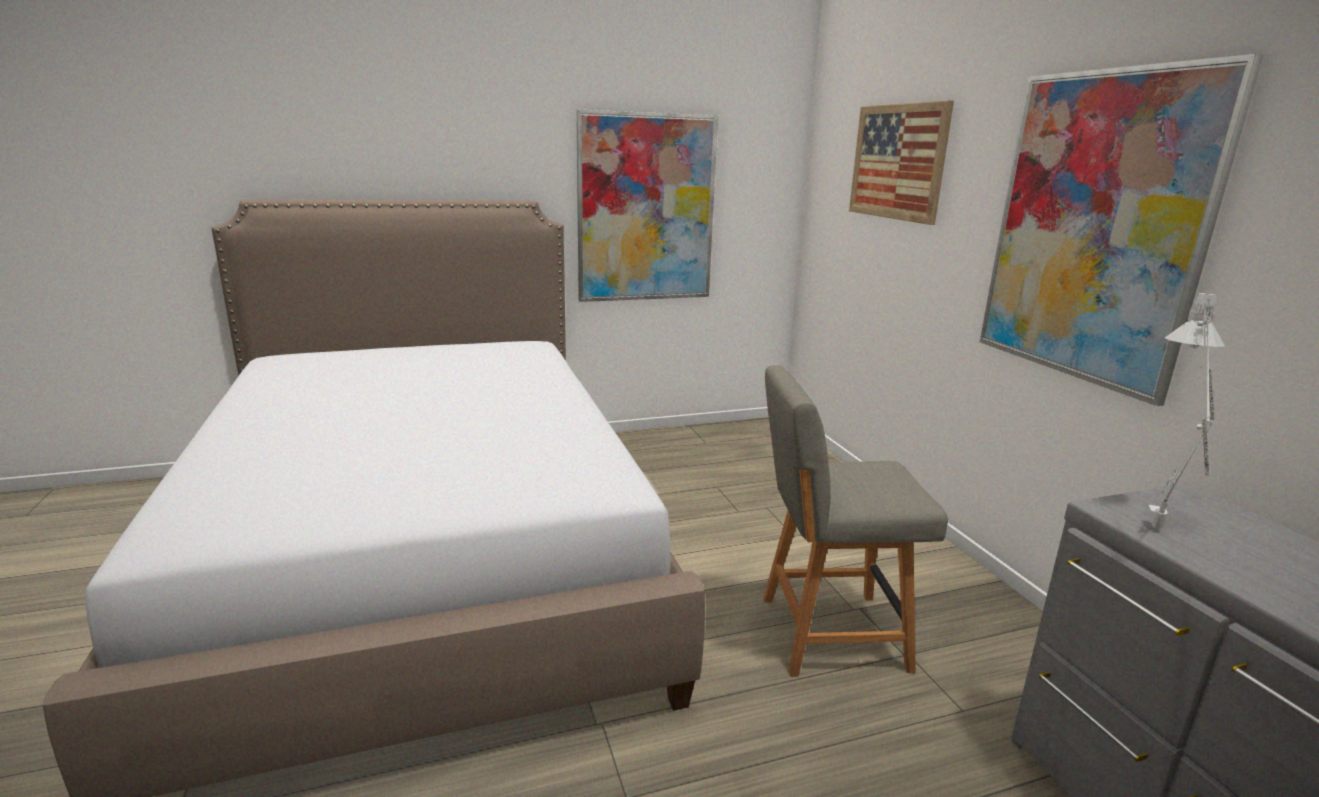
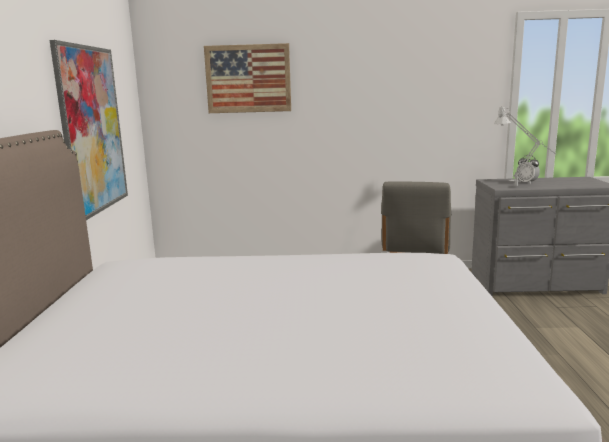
camera: 70 degrees left, 5 degrees down
picture [980,54,1263,406] -> none
none -> alarm clock [516,155,540,184]

